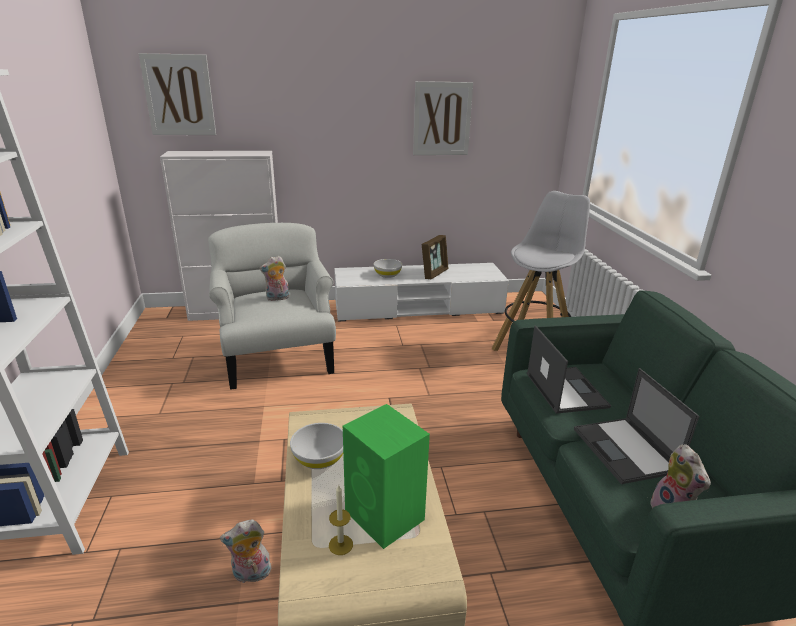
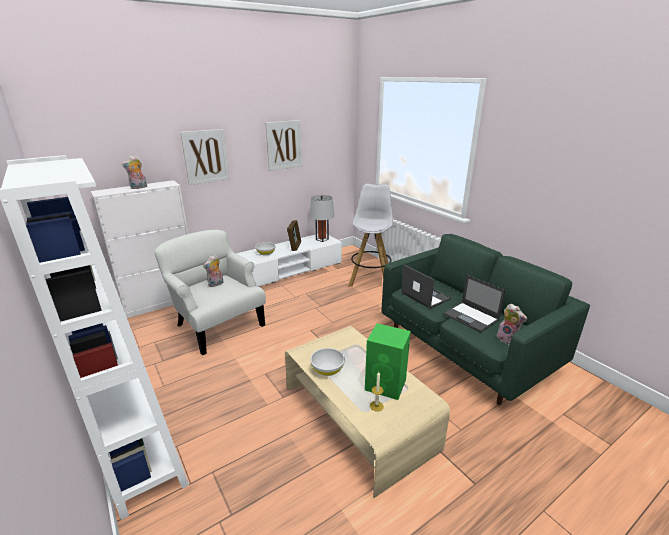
camera: 25 degrees left, 0 degrees up
picture [139,53,216,135] -> picture moved to [180,129,230,185]
plush toy [220,520,272,583] -> plush toy moved to [122,156,147,189]
none -> grey table lamp [309,195,334,242]

